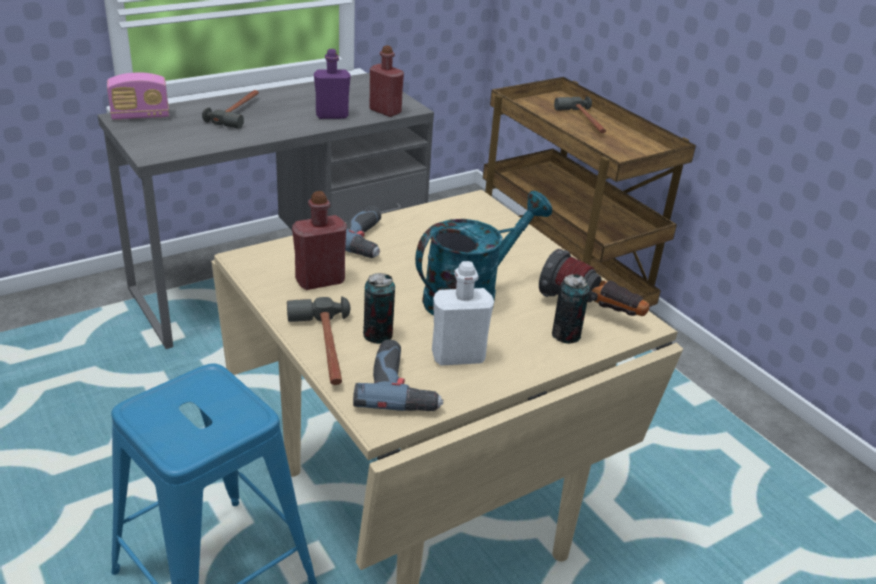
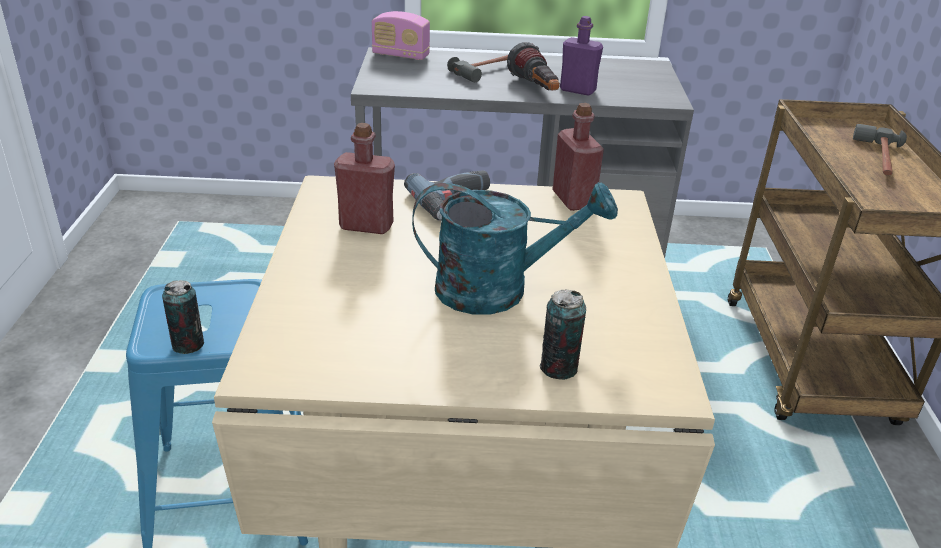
camera: 35 degrees right, 0 degrees up
hammer [287,297,350,385] -> none
power drill [353,340,443,411] -> none
can [363,273,395,344] -> can moved to [162,280,204,354]
red bottle [369,46,404,117] -> red bottle moved to [552,103,604,211]
white bottle [432,261,494,366] -> none
flashlight [539,249,650,316] -> flashlight moved to [507,42,560,90]

